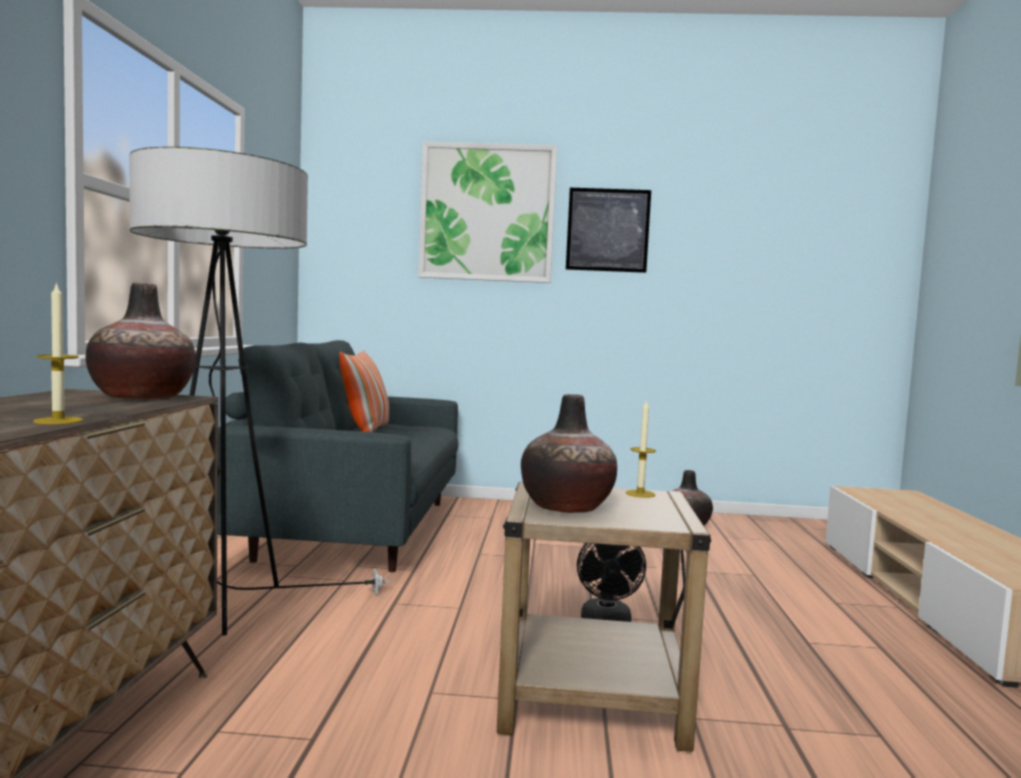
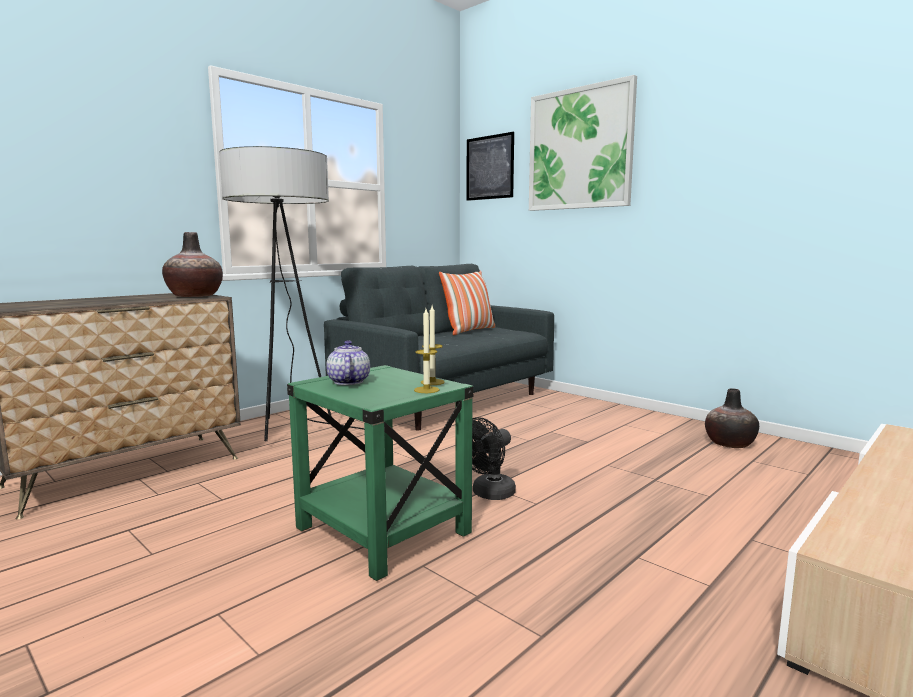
camera: 40 degrees right, 5 degrees up
candle [33,282,83,424] -> candle moved to [414,309,440,393]
beige side table [497,481,711,752] -> green side table [287,365,474,581]
vase [521,394,617,513] -> teapot [326,340,370,385]
picture [566,188,651,273] -> picture moved to [466,132,514,201]

